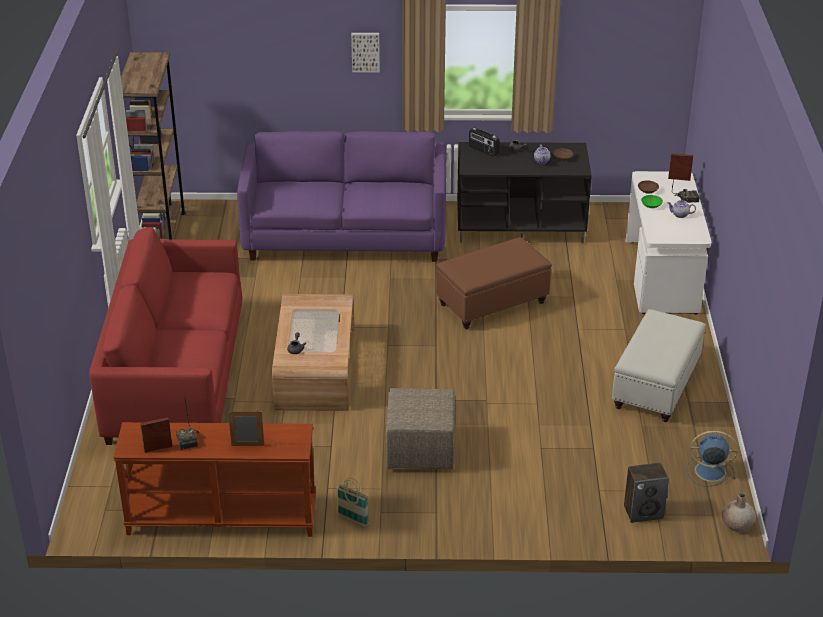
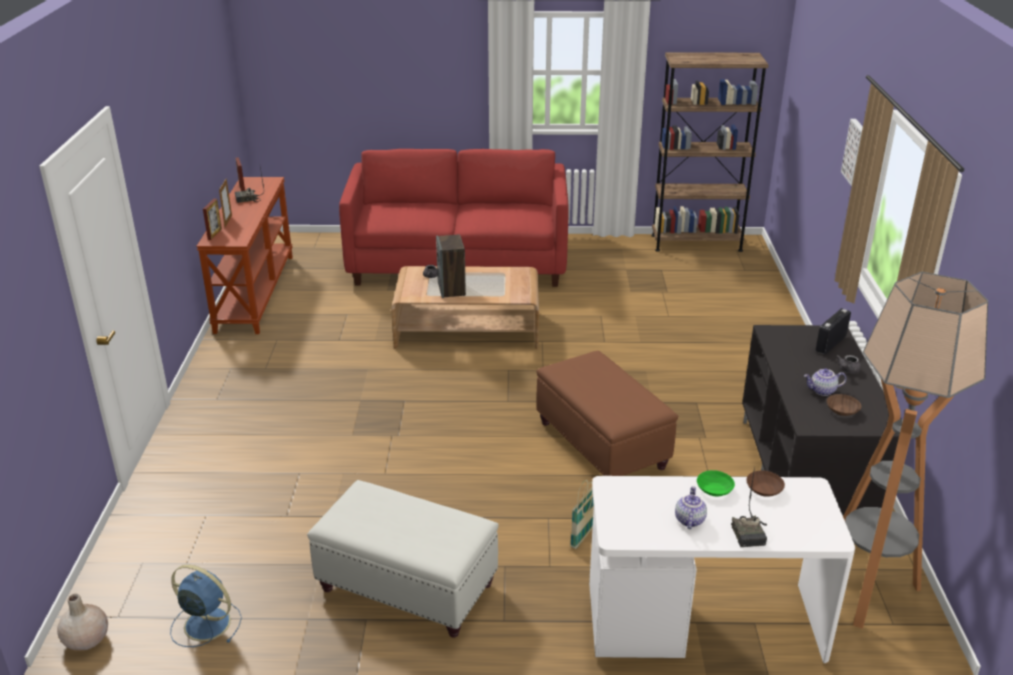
camera: 90 degrees right, 5 degrees down
purple sofa [237,131,446,262] -> none
basket [337,478,369,527] -> basket moved to [570,480,594,549]
beige ottoman [385,388,455,470] -> none
speaker [624,463,669,523] -> speaker moved to [436,234,466,298]
picture frame [668,153,693,181] -> picture frame moved to [203,199,222,240]
blue fan [687,430,738,487] -> blue fan turned 75 degrees counterclockwise [170,565,242,647]
none -> floor lamp [843,272,988,629]

